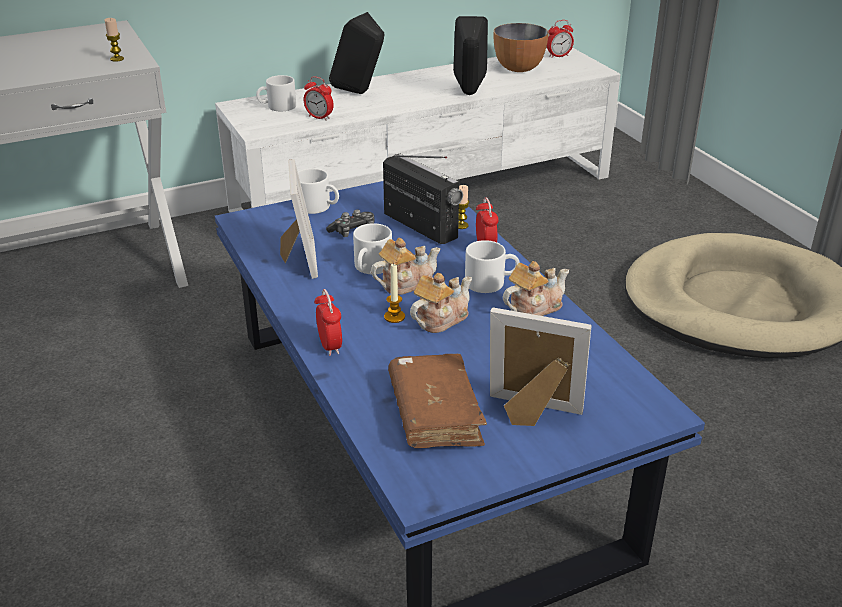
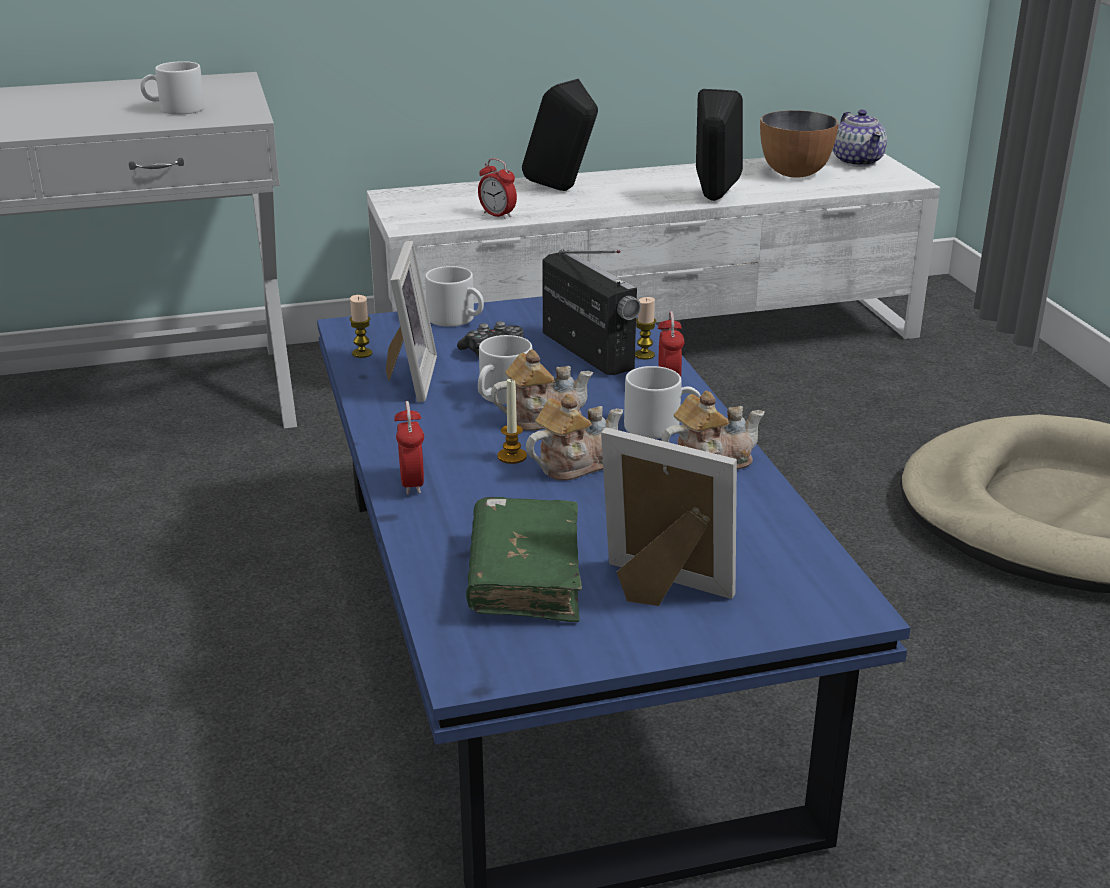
camera: 10 degrees right, 5 degrees down
candle [105,18,124,62] -> candle moved to [349,295,372,358]
white mug [256,75,296,111] -> white mug moved to [140,61,205,115]
brown book [388,354,487,448] -> green book [466,497,582,622]
alarm clock [547,20,574,58] -> teapot [833,110,887,167]

